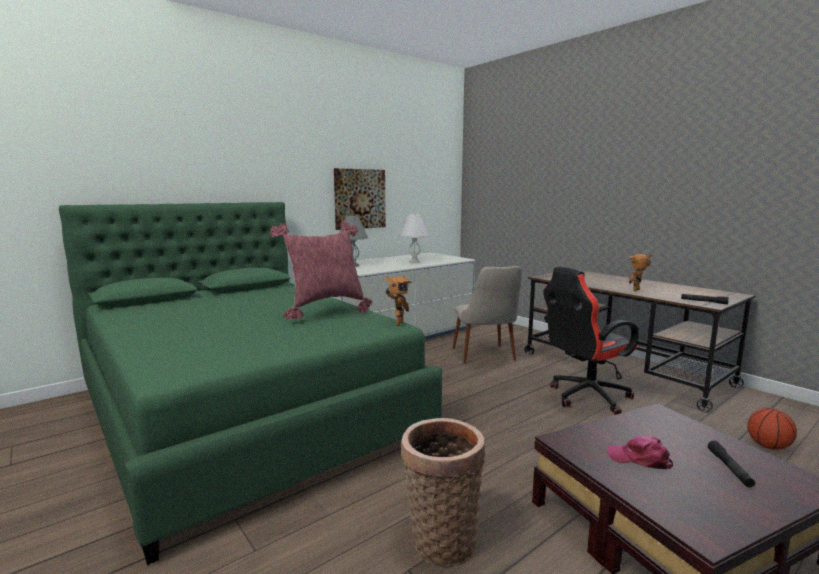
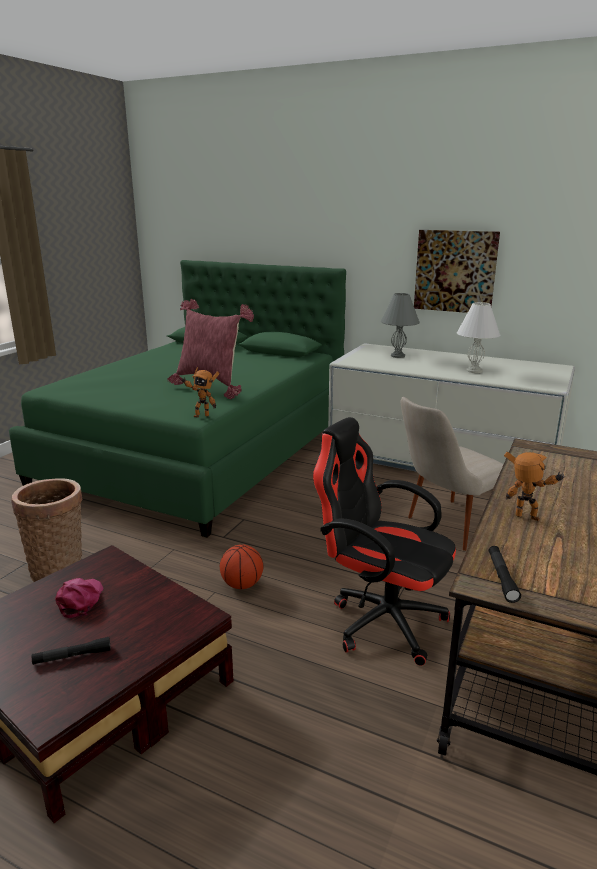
camera: 65 degrees right, 10 degrees up
basketball [747,408,797,450] -> basketball moved to [220,544,263,589]

